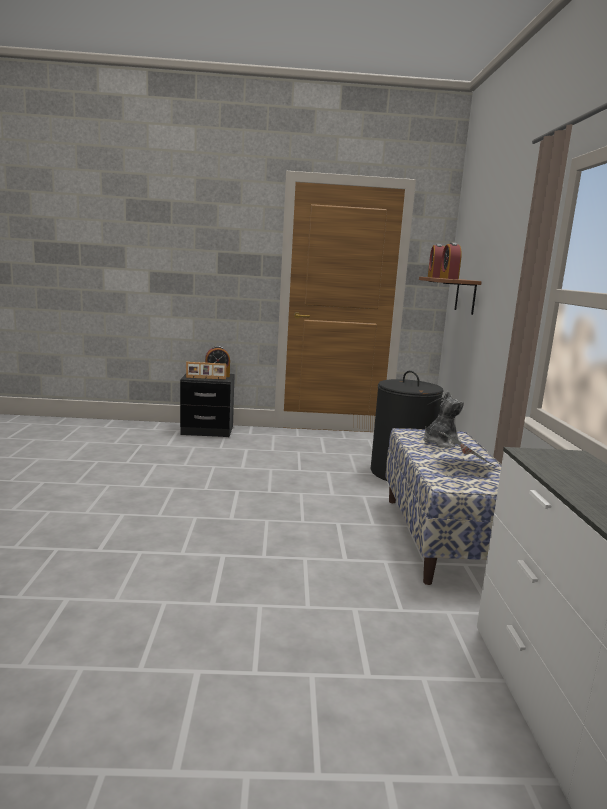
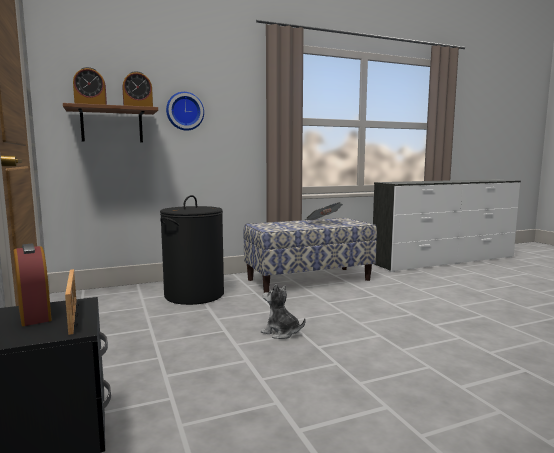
camera: 110 degrees left, 5 degrees down
plush toy [424,391,464,448] -> plush toy moved to [261,284,306,339]
none -> wall clock [166,92,204,131]

